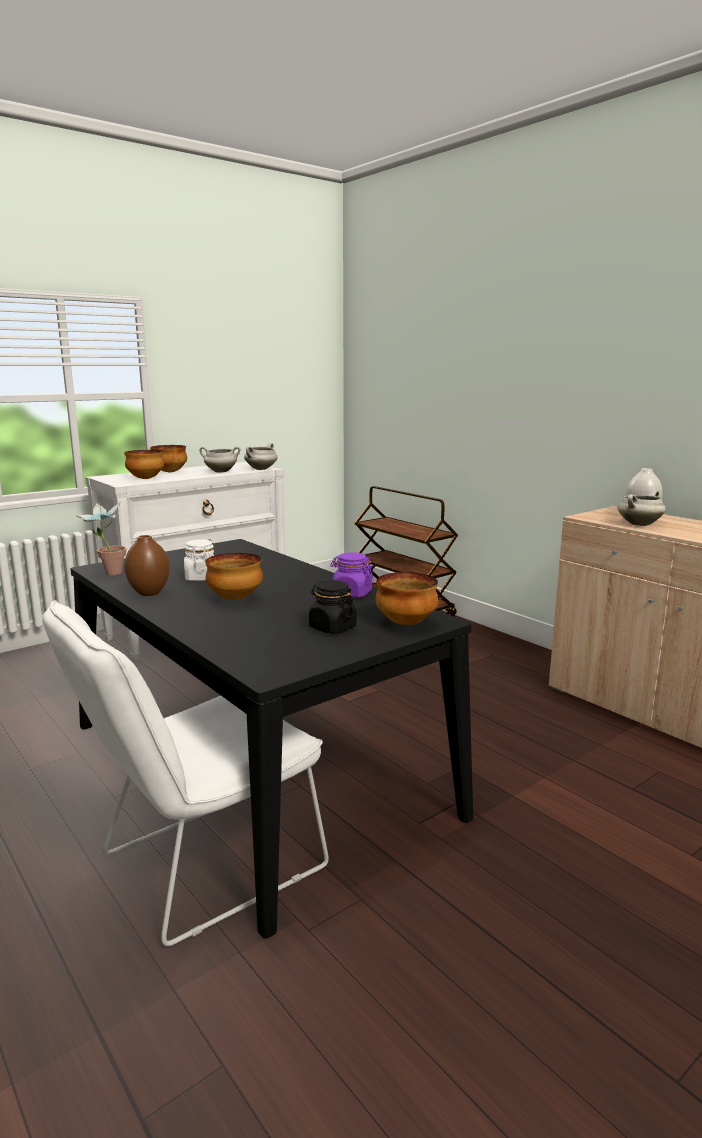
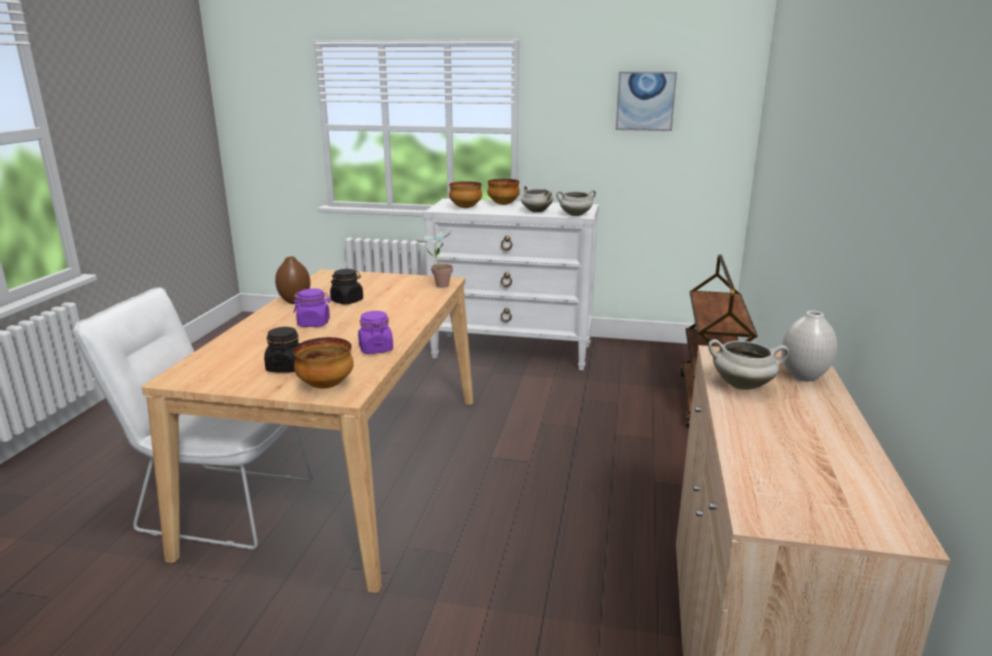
camera: 50 degrees right, 5 degrees up
black dining table [70,539,473,939] -> beige dining table [142,269,473,593]
potted plant [74,501,127,575] -> potted plant moved to [417,228,453,288]
white jar [184,539,214,581] -> black jar [330,269,363,304]
bowl [205,553,263,600] -> purple jar [293,288,332,327]
none -> picture [616,72,677,131]

